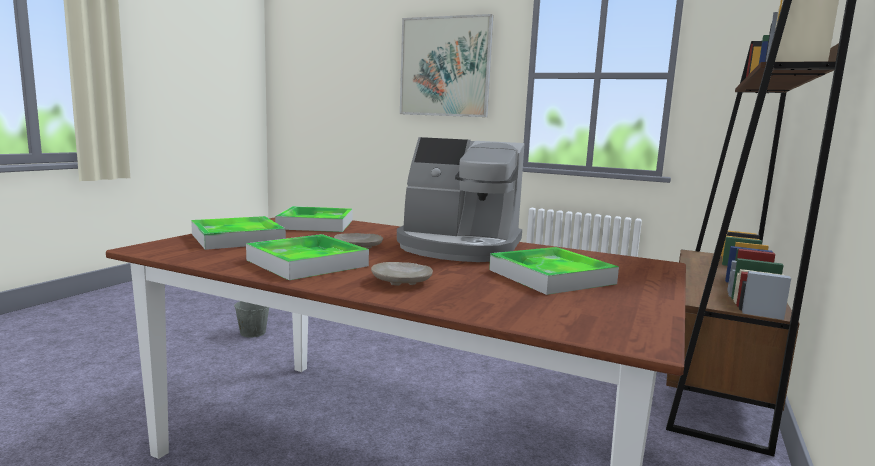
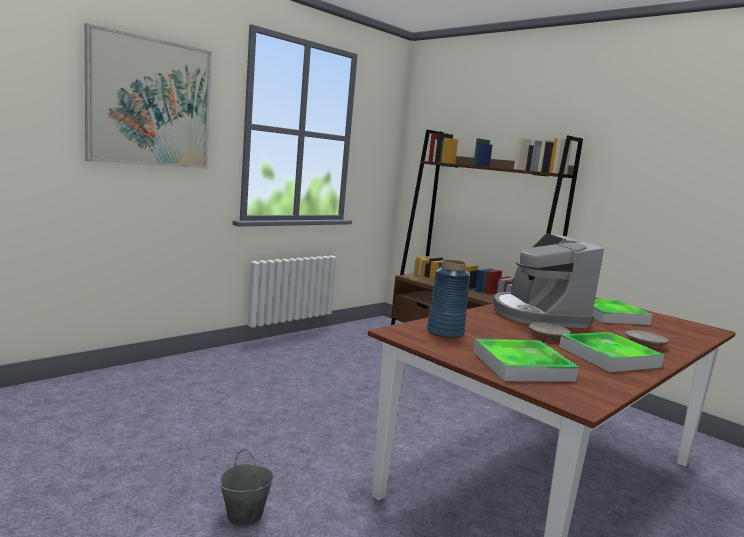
camera: 70 degrees left, 0 degrees up
tray [275,206,353,232] -> blue vase [427,260,470,339]
coffee machine [397,137,524,262] -> coffee machine turned 135 degrees clockwise [493,233,604,328]

